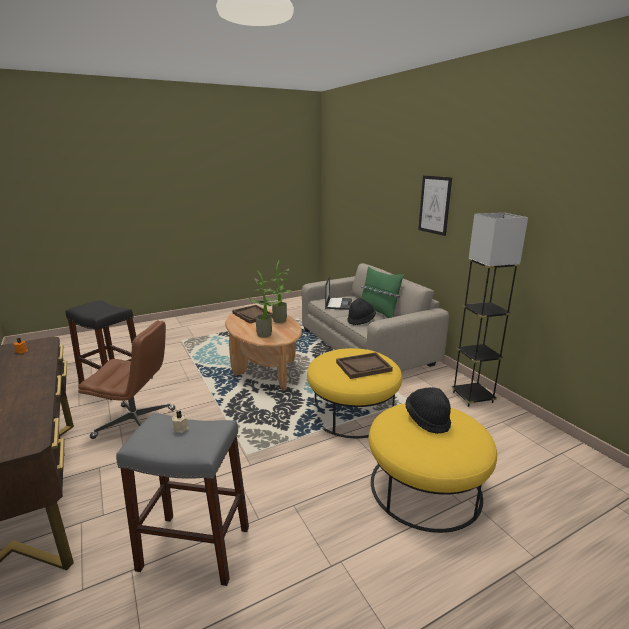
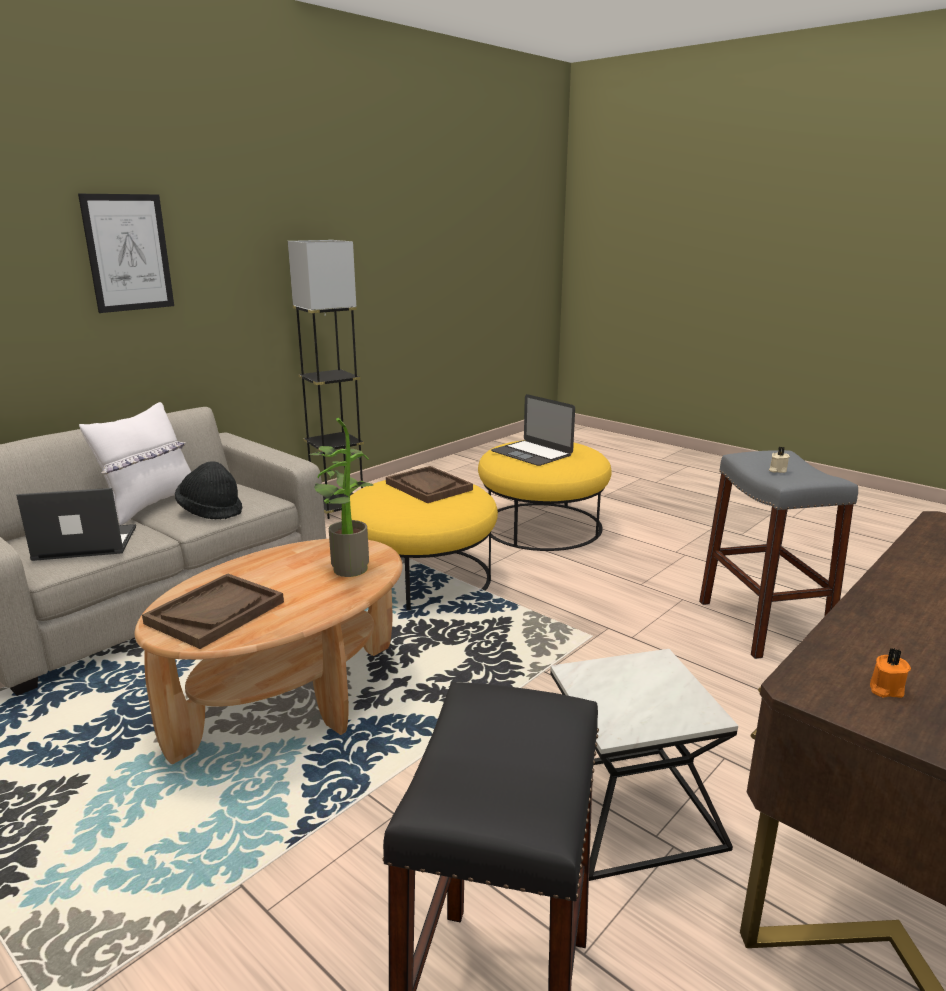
camera: 110 degrees left, 0 degrees up
brown office chair [78,320,175,439] -> side table [550,649,738,881]
potted plant [269,260,292,323] -> none
green pillow [361,267,404,318] -> white pillow [79,402,191,525]
black hat [405,387,451,434] -> laptop [491,394,575,466]

